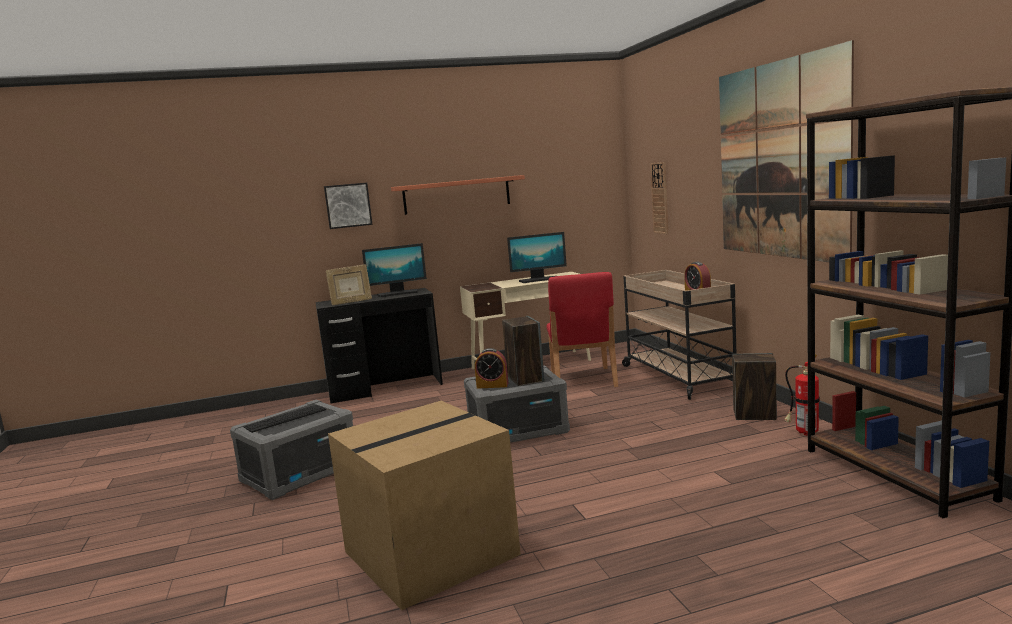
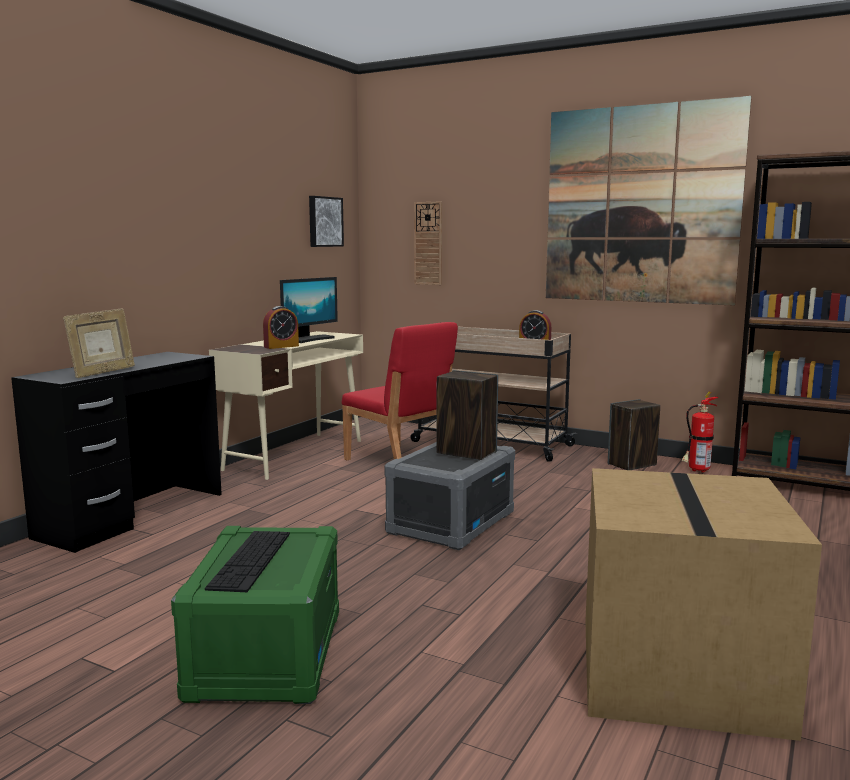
camera: 45 degrees left, 0 degrees up
grey storage box [230,400,353,500] -> green storage box [171,526,339,704]
picture [324,183,373,229] -> picture moved to [309,196,344,247]
monitor [362,243,427,297] -> none
shelf [391,175,525,215] -> none
alarm clock [475,348,509,389] -> alarm clock moved to [263,306,299,349]

